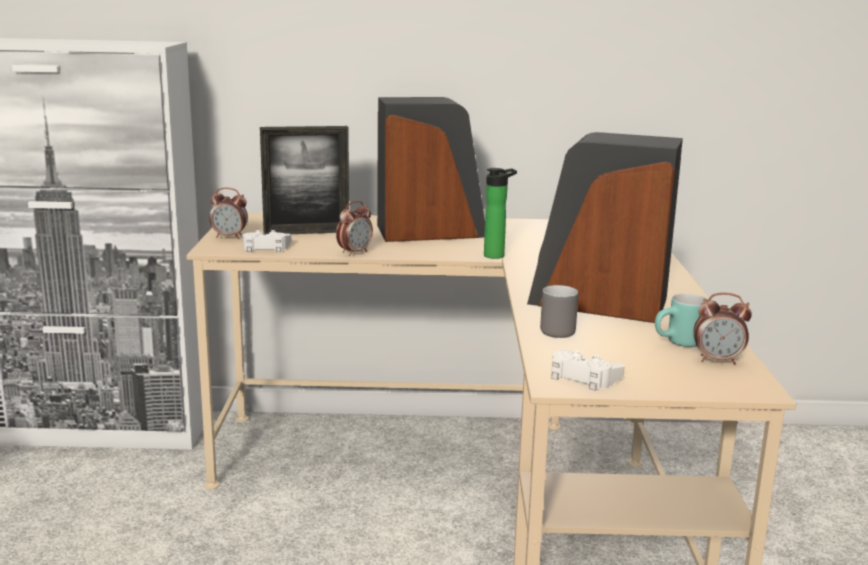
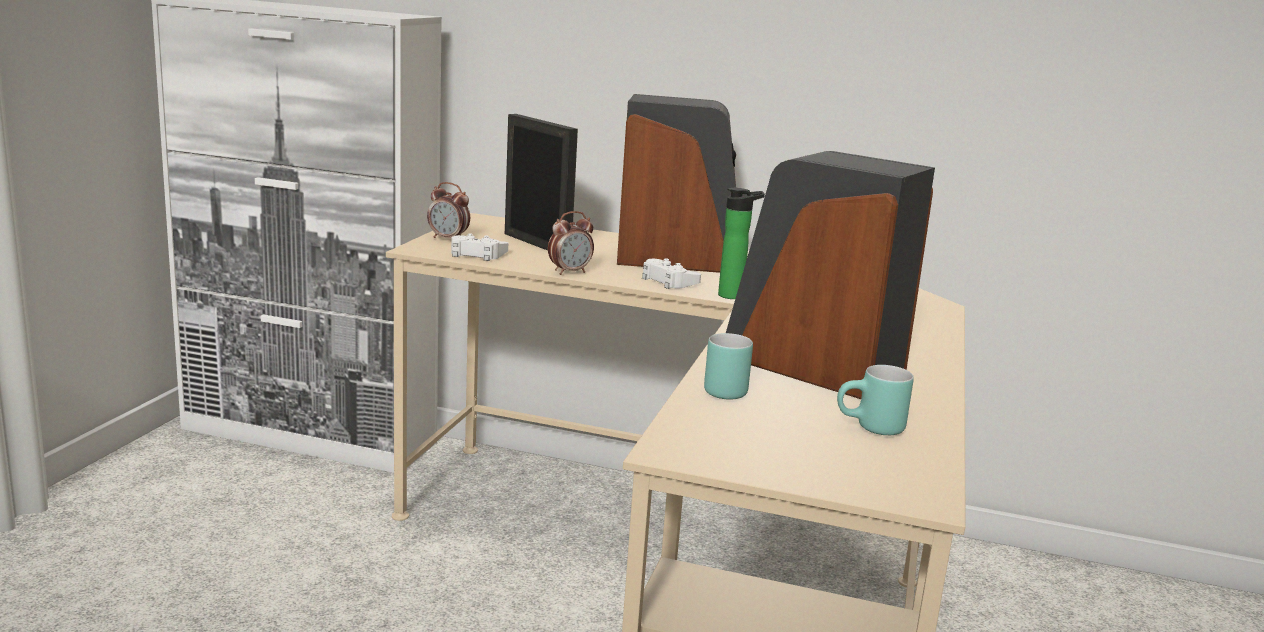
camera: 15 degrees right, 0 degrees up
picture frame [260,126,349,234] -> picture frame turned 135 degrees counterclockwise [505,114,578,251]
grey mug [540,285,578,338] -> turquoise mug [704,333,753,399]
white game controller [551,349,624,391] -> white game controller moved to [642,259,701,289]
alarm clock [694,293,752,365] -> none

